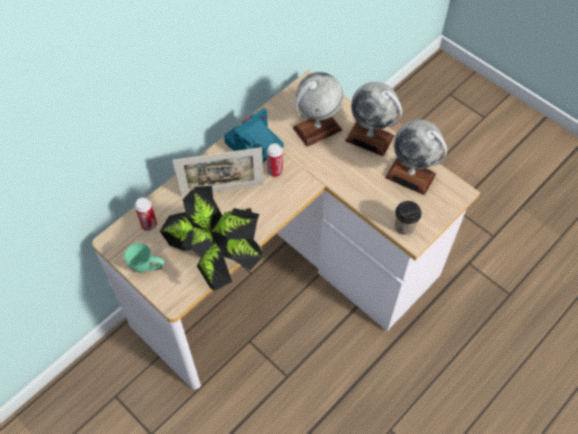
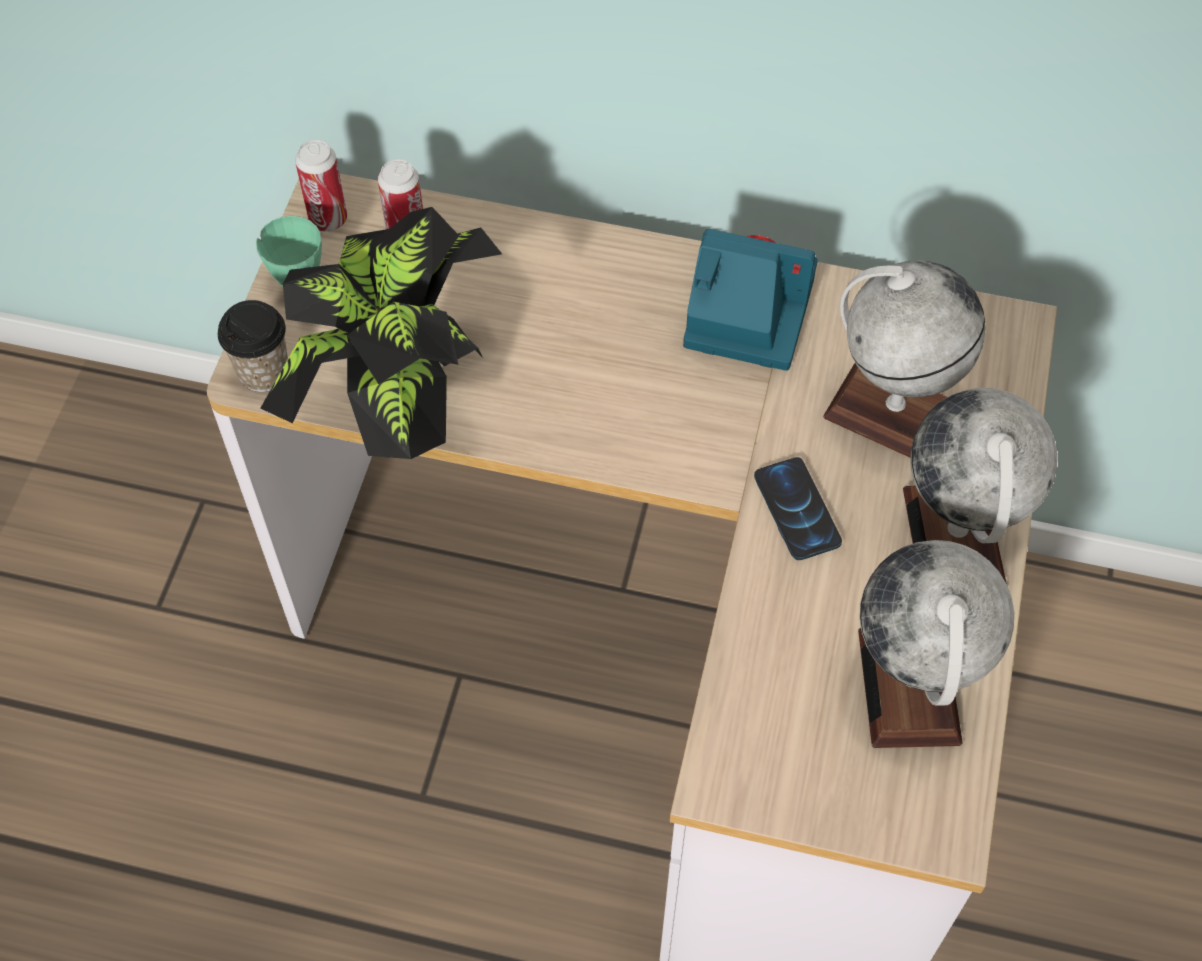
camera: 60 degrees right, 0 degrees up
picture frame [172,147,264,196] -> none
can [267,143,283,177] -> can moved to [295,140,347,231]
cup [395,201,422,235] -> cup moved to [218,300,288,392]
none -> phone [754,457,842,560]

